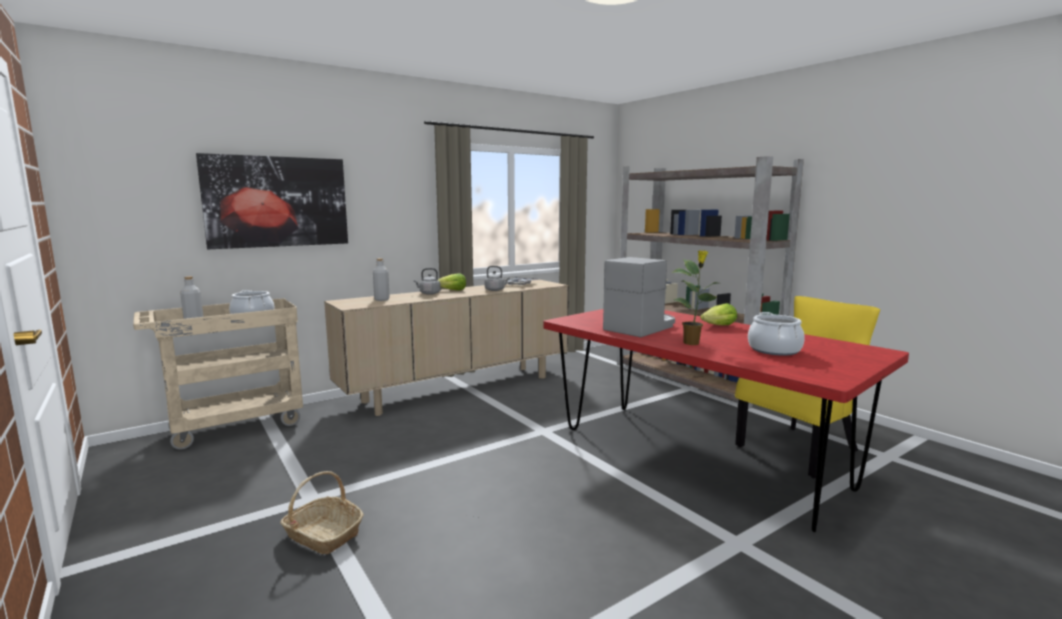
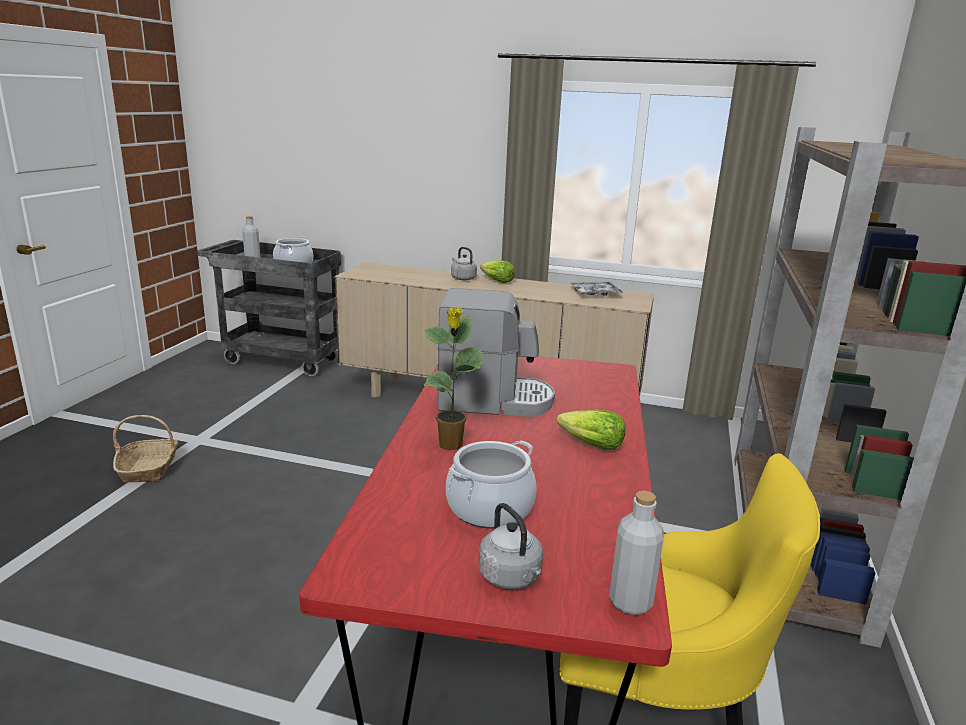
camera: 50 degrees right, 10 degrees up
beige cart [133,298,303,450] -> black cart [197,240,341,376]
picture [196,153,348,249] -> none
grey bottle [373,258,390,301] -> grey bottle moved to [609,491,664,615]
grey kettle [485,266,510,291] -> grey kettle moved to [478,503,543,589]

